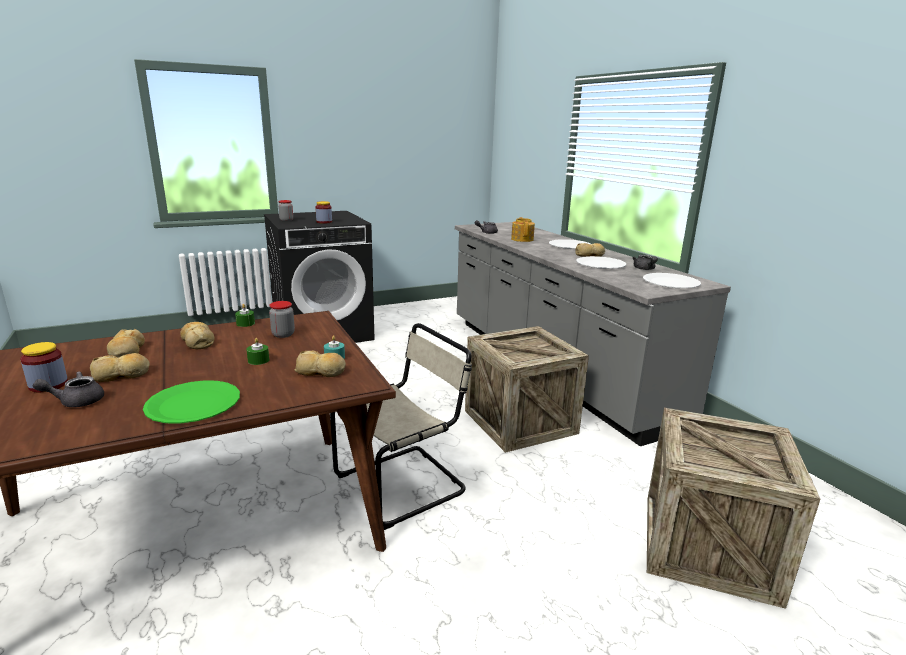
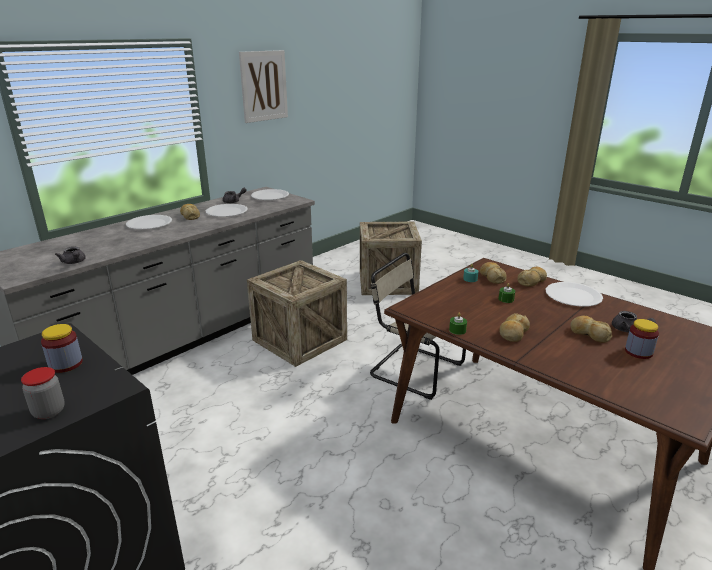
camera: 110 degrees left, 5 degrees up
bread [107,328,145,358] -> bread moved to [517,266,547,287]
green plate [143,380,240,424] -> white plate [546,282,603,307]
jar [269,301,295,338] -> none
teapot [511,217,535,242] -> none
none -> picture [239,50,288,123]

